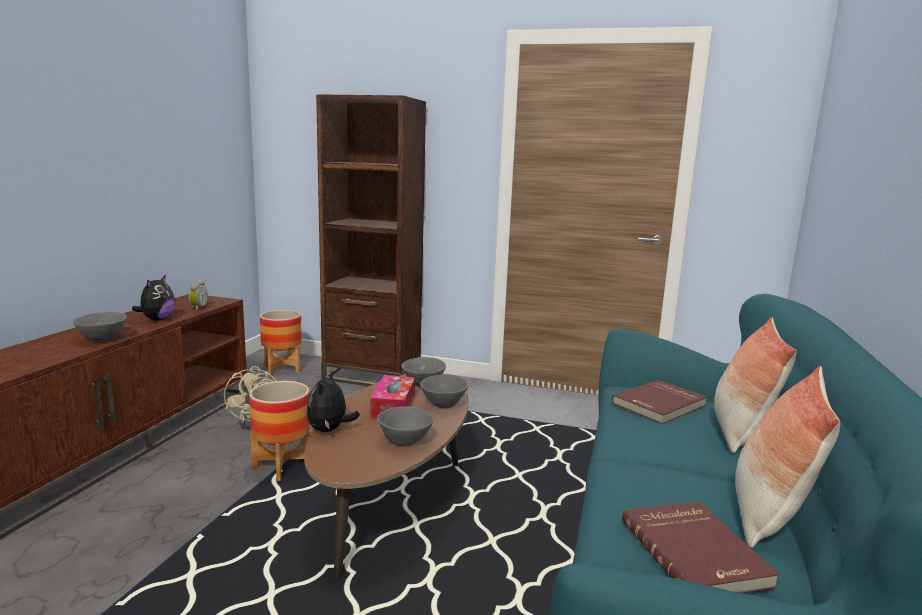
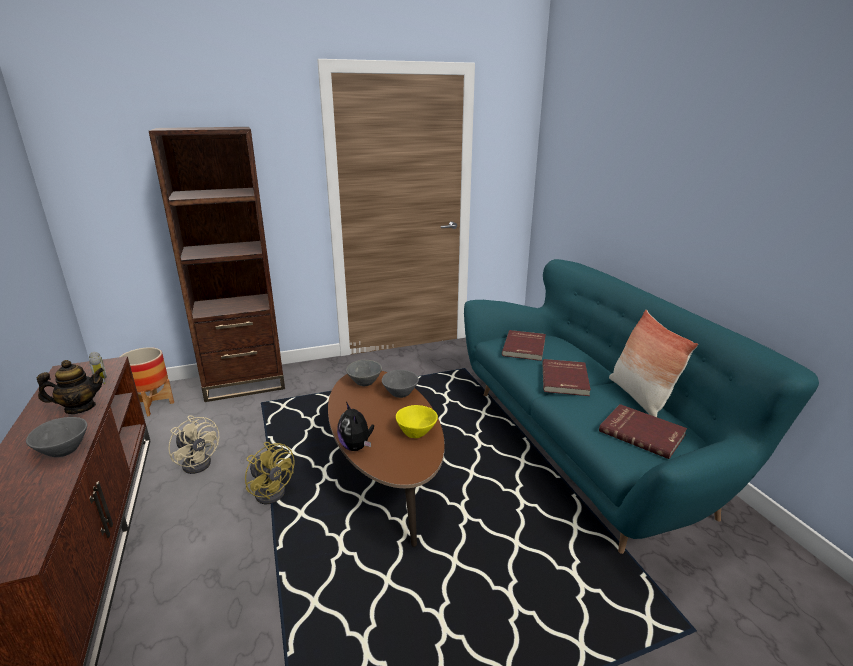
camera: 35 degrees left, 10 degrees up
plush toy [132,274,175,321] -> teapot [37,360,104,414]
planter [249,381,312,481] -> yellow fan [245,442,295,504]
tissue box [370,375,415,419] -> none
grey bowl [377,406,433,446] -> yellow bowl [396,405,438,438]
pillow [714,317,797,453] -> none
none -> red book [542,359,591,396]

